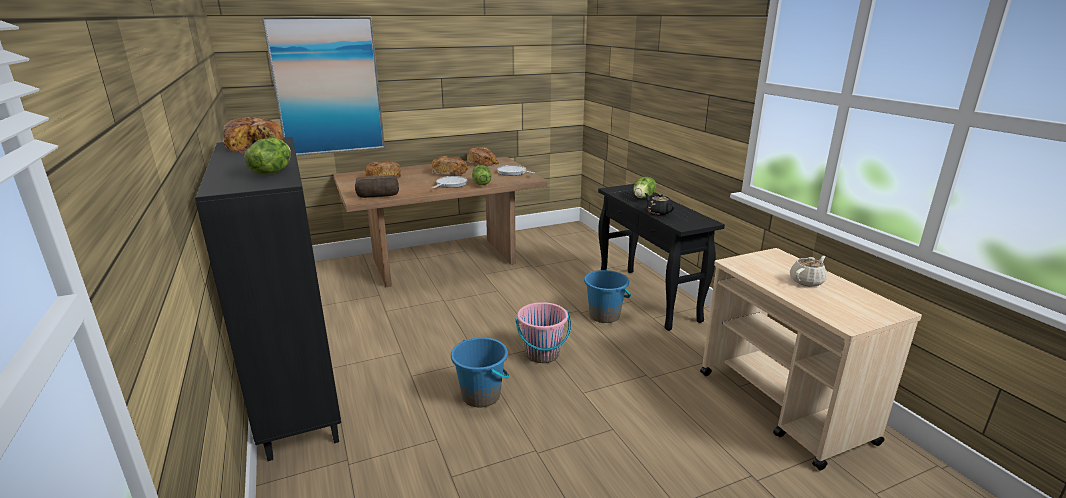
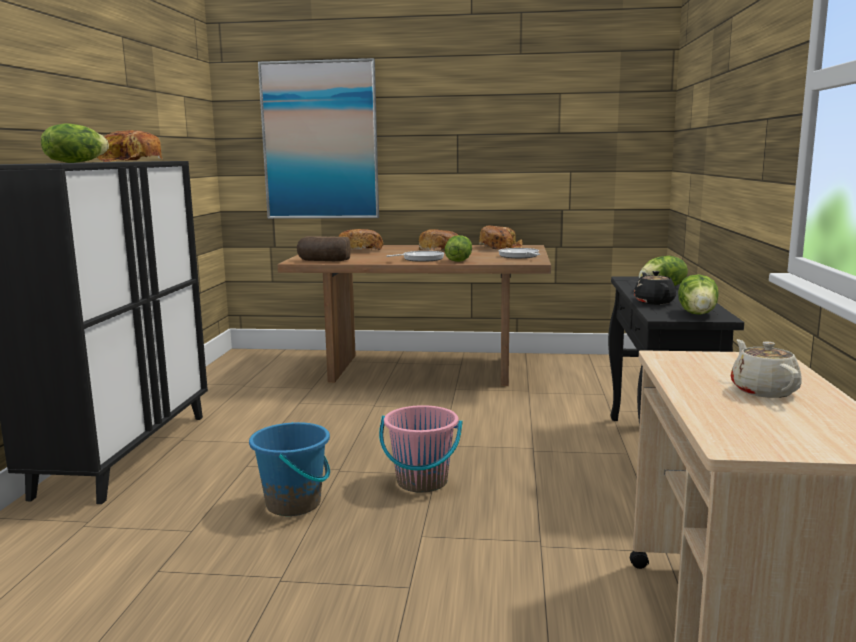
camera: 30 degrees right, 10 degrees down
blue bucket [584,270,631,323] -> none
beige teapot [790,256,827,287] -> beige teapot turned 90 degrees counterclockwise [731,339,802,398]
none -> lettuce [678,274,719,315]

